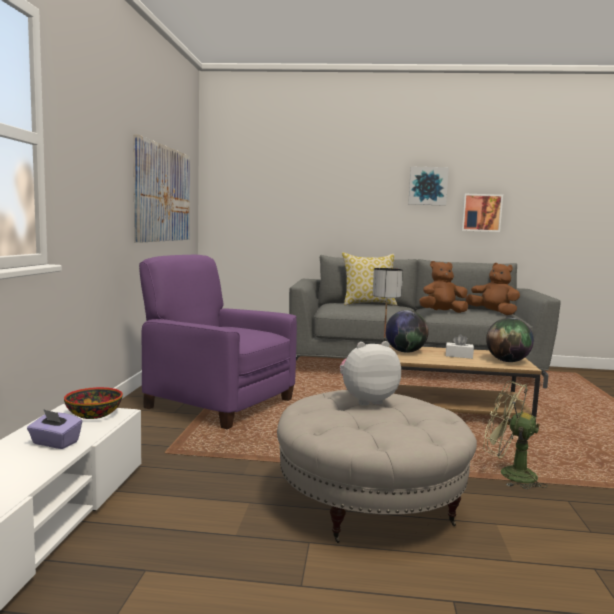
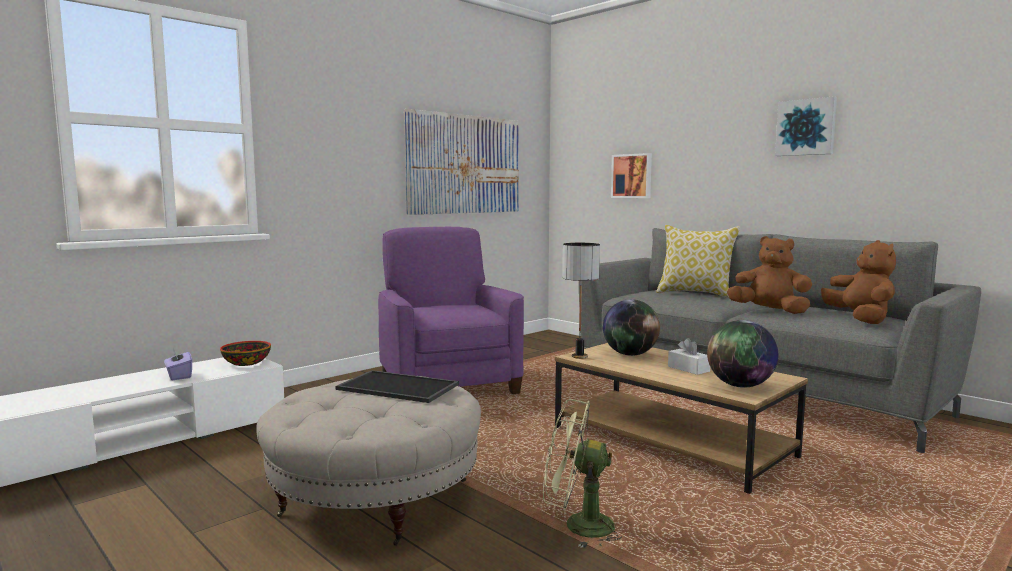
camera: 40 degrees right, 0 degrees up
plush toy [340,341,401,406] -> tray [335,370,459,403]
picture [461,194,503,232] -> picture moved to [611,153,652,198]
green fan [483,381,548,489] -> green fan turned 60 degrees counterclockwise [543,399,622,548]

